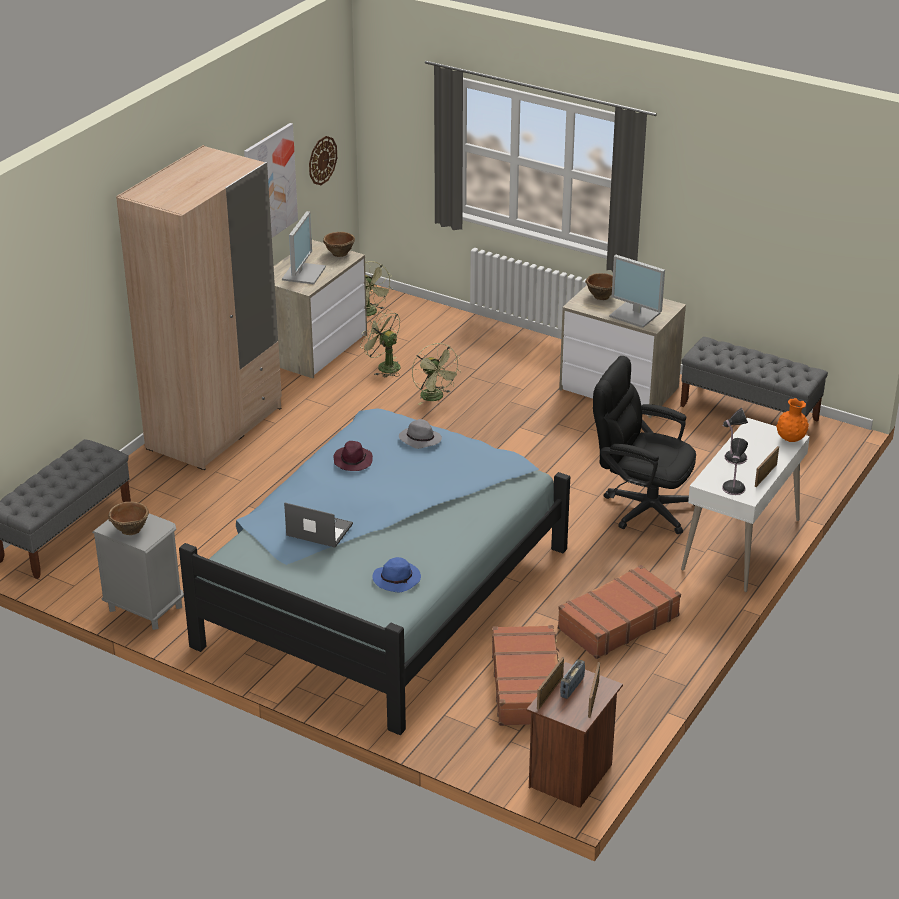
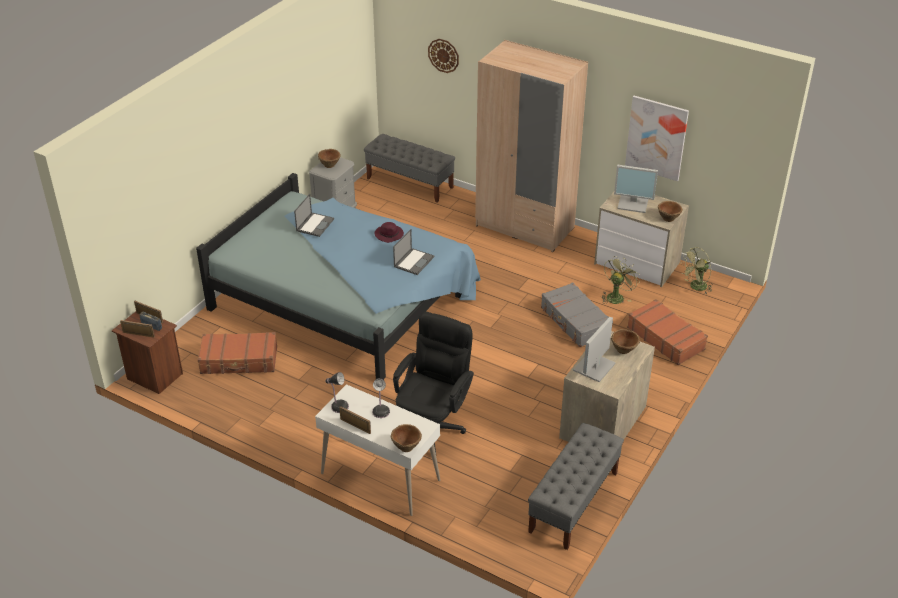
camera: 90 degrees right, 5 degrees up
wall clock [309,136,337,185] -> wall clock moved to [428,39,459,73]
blue hat [372,557,421,592] -> none
grey hat [399,419,442,449] -> laptop [393,229,434,275]
green fan [412,343,461,405] -> grey suitcase [541,282,613,347]
brown suitcase [558,565,681,659] -> brown suitcase moved to [627,299,708,365]
orange vase [776,398,809,442] -> brown bowl [391,424,422,452]

